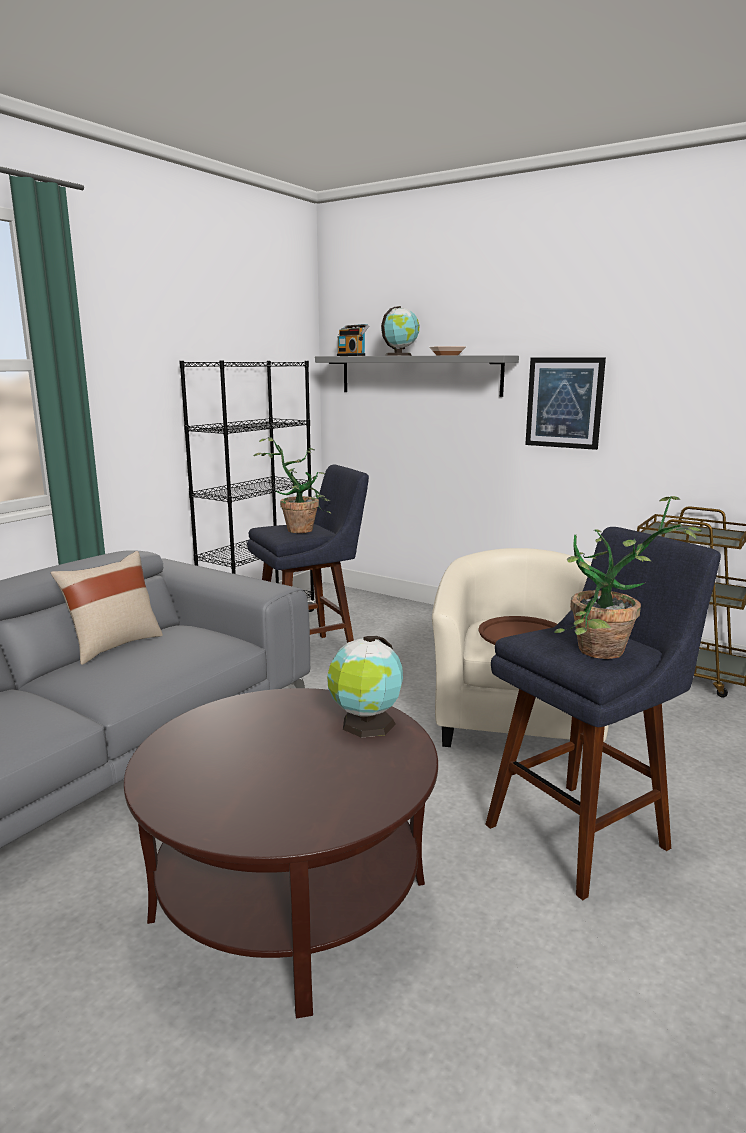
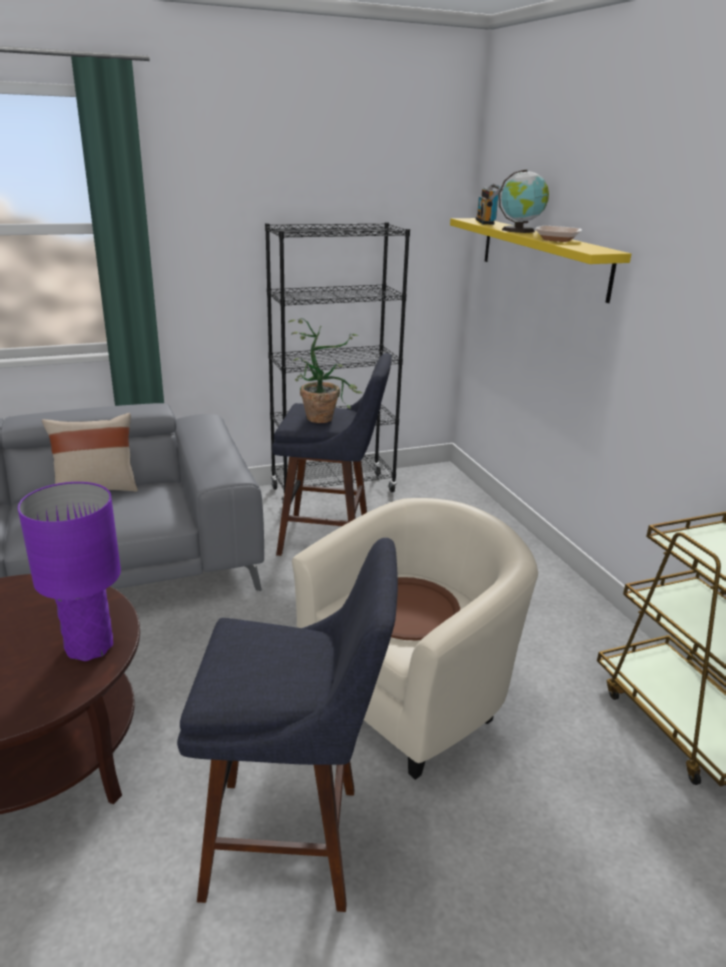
camera: 35 degrees right, 10 degrees up
grey shelf [315,355,519,397] -> yellow shelf [450,218,631,303]
globe [327,636,403,738] -> purple table lamp [18,482,121,661]
picture [525,357,606,450] -> none
potted plant [555,496,702,659] -> none

